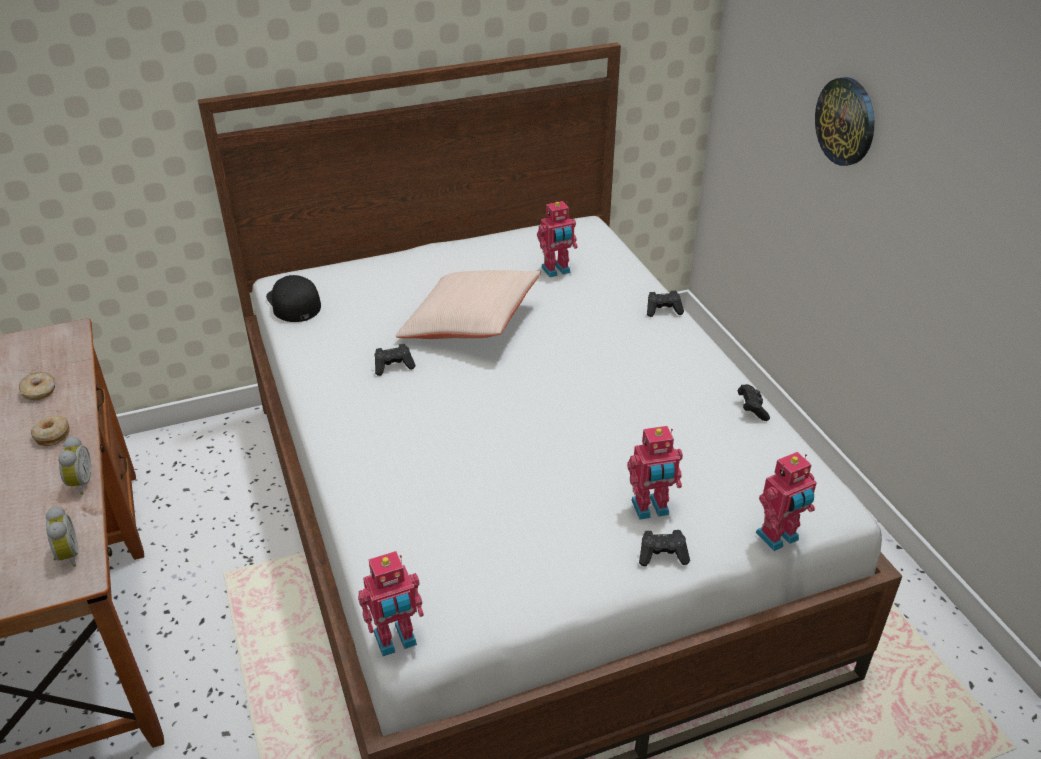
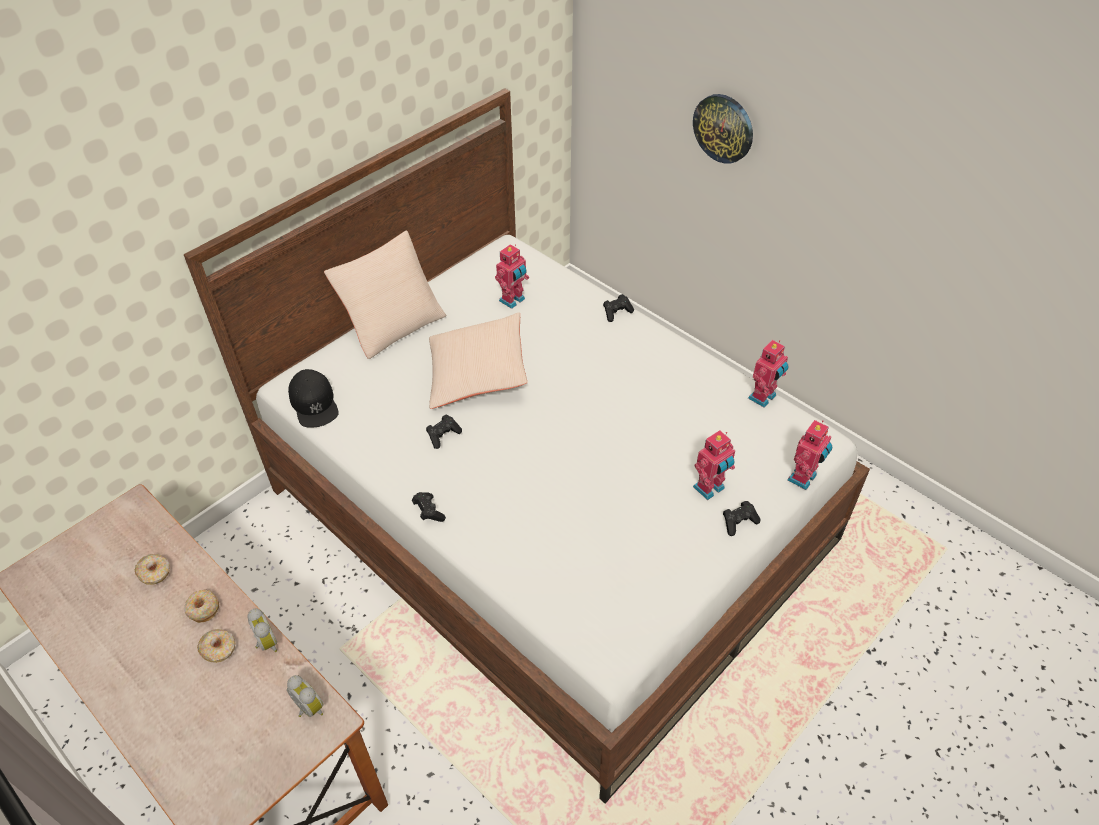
camera: 25 degrees left, 10 degrees up
black cap [266,275,321,322] -> black cap turned 150 degrees counterclockwise [288,369,339,427]
toy robot [358,551,424,656] -> toy robot moved to [748,340,788,408]
black game controller [738,384,770,421] -> black game controller moved to [412,492,446,522]
none -> donut [197,629,235,663]
none -> beige pillow [324,230,446,359]

